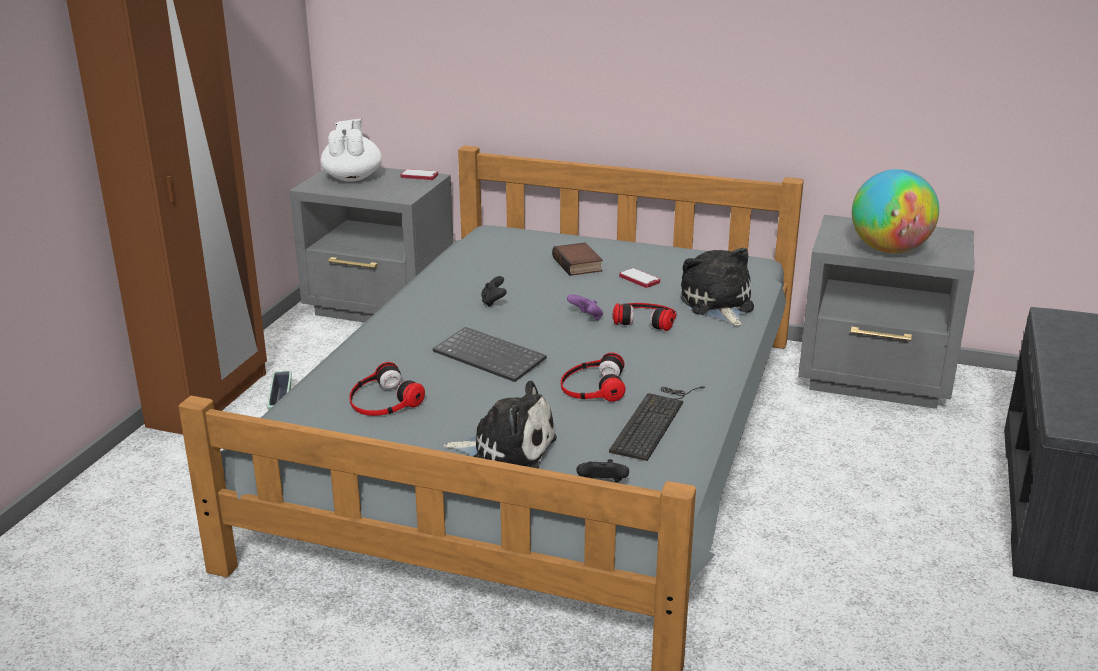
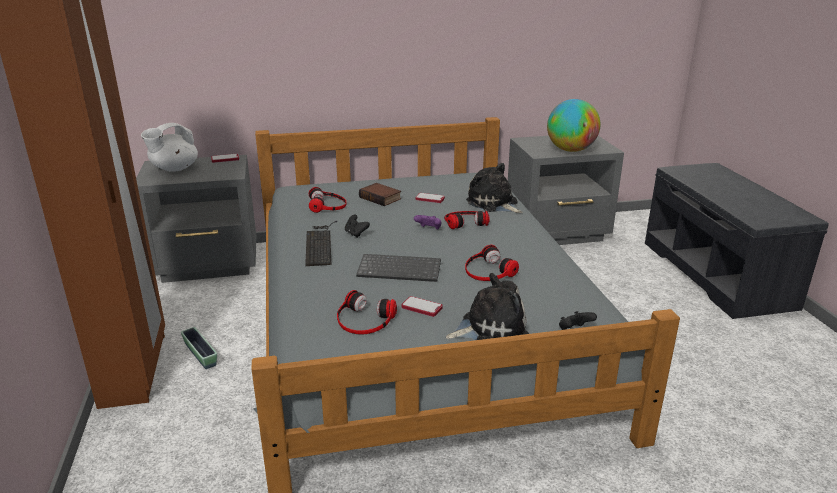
camera: 30 degrees left, 0 degrees up
white teapot [321,119,382,182] -> white teapot turned 105 degrees counterclockwise [141,123,198,172]
keyboard [609,386,705,461] -> keyboard moved to [305,221,337,266]
none -> headphones [309,187,347,213]
none -> phone [401,296,443,317]

